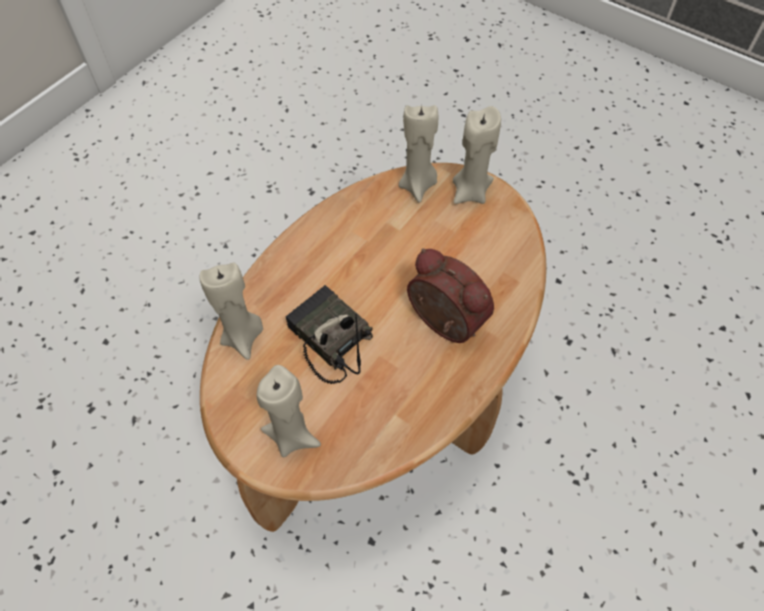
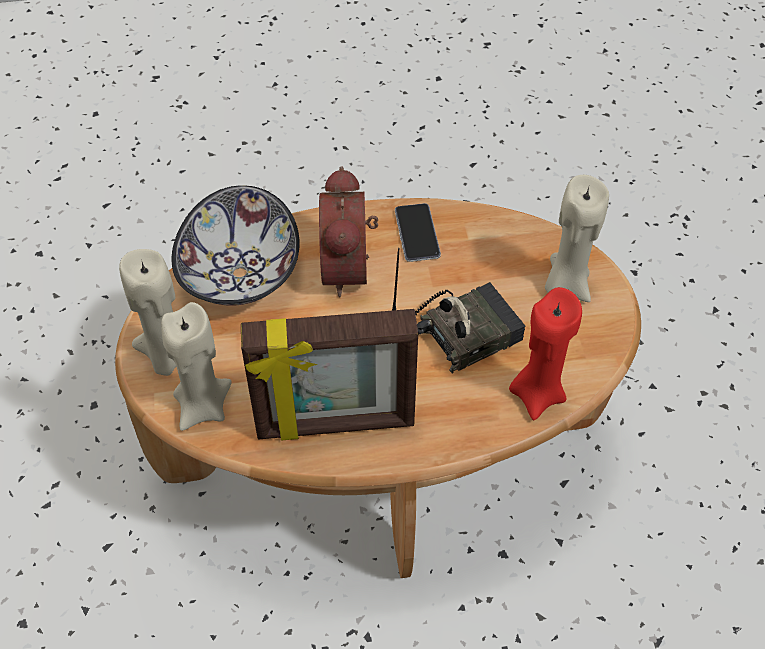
camera: 135 degrees left, 5 degrees down
beige candle [200,262,263,360] -> red candle [509,287,582,420]
radio [286,285,373,384] -> radio turned 120 degrees counterclockwise [392,247,525,373]
none -> bowl [172,185,300,306]
none -> picture frame [241,309,418,441]
none -> phone [395,203,441,262]

